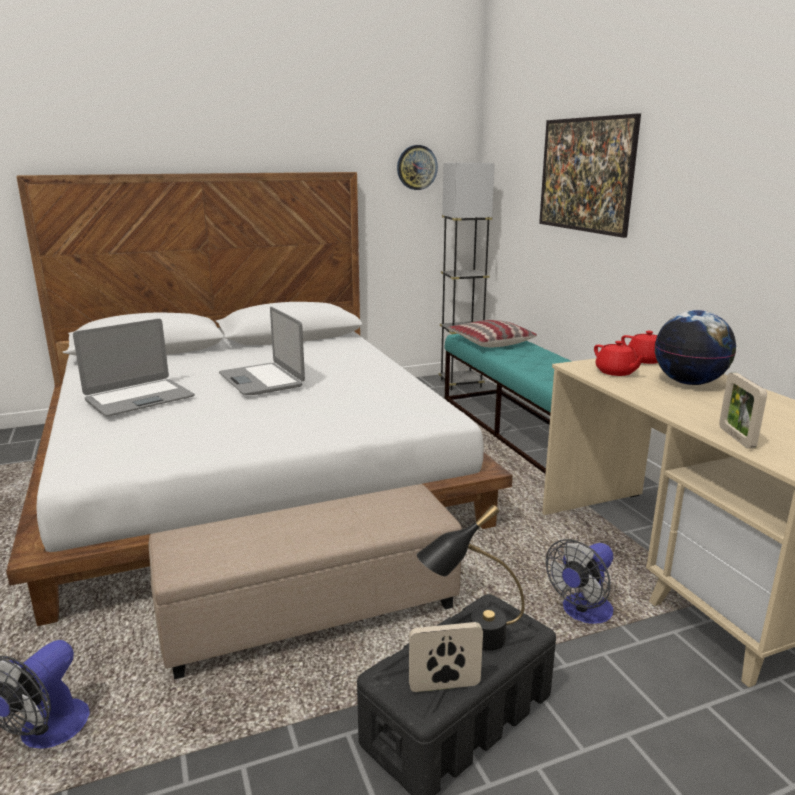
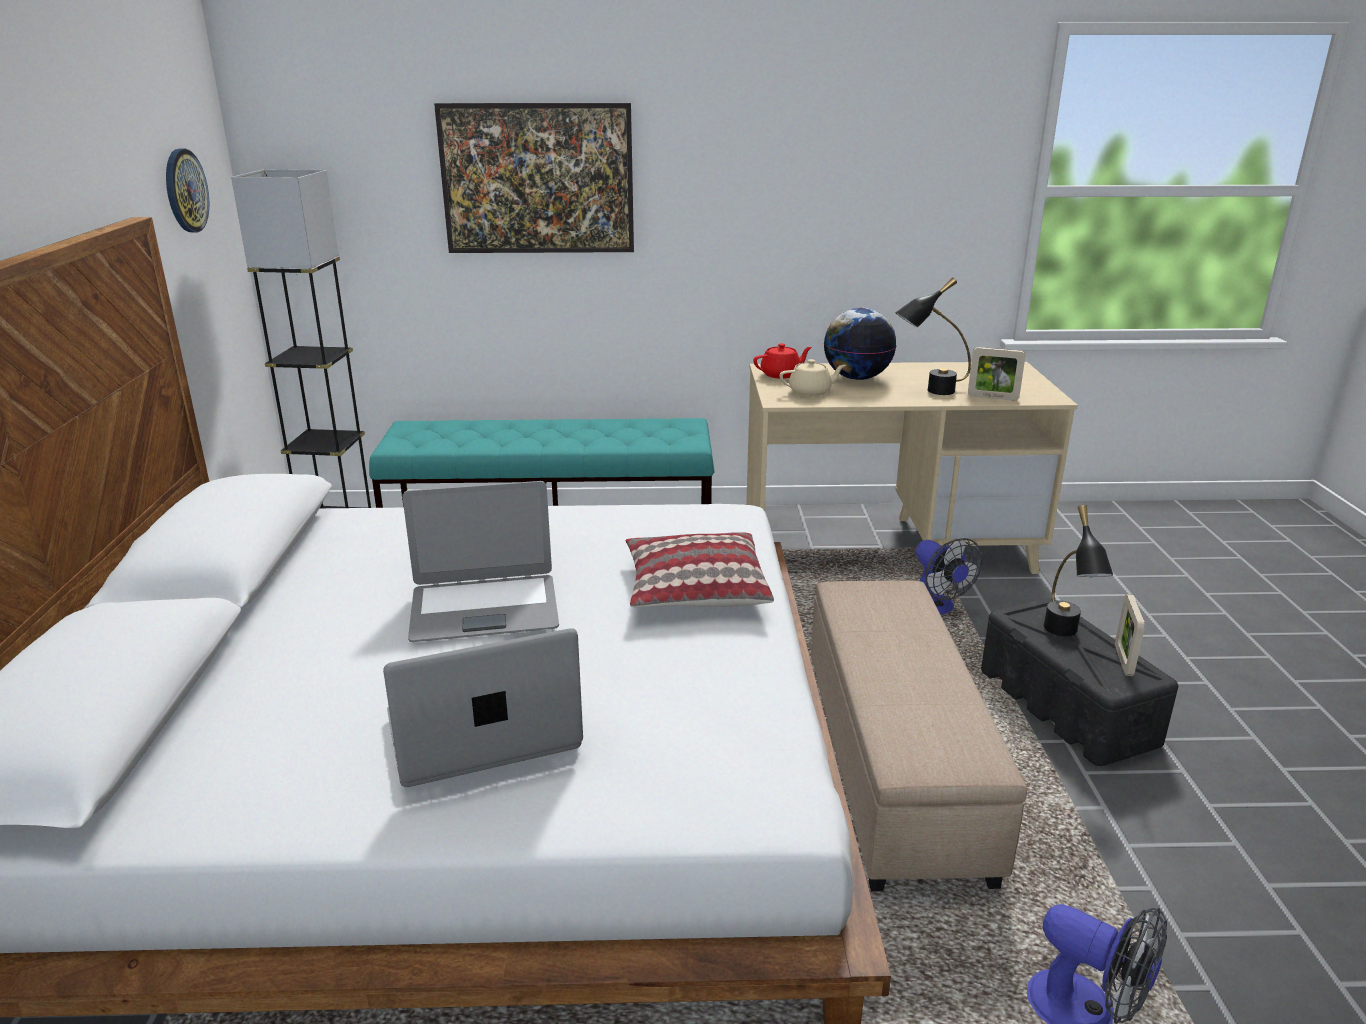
camera: 70 degrees left, 5 degrees up
laptop [73,319,195,416] -> laptop turned 90 degrees counterclockwise [383,628,583,787]
pillow [448,320,537,347] -> pillow moved to [625,532,774,607]
red teapot [594,341,647,376] -> beige teapot [779,359,846,396]
none -> black table lamp [895,277,971,395]

